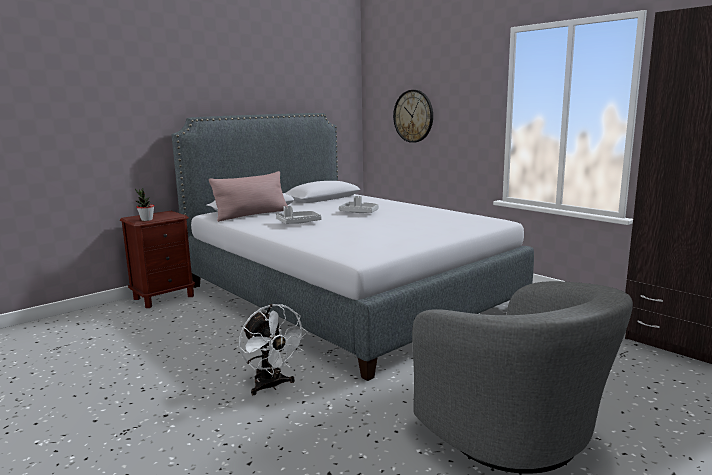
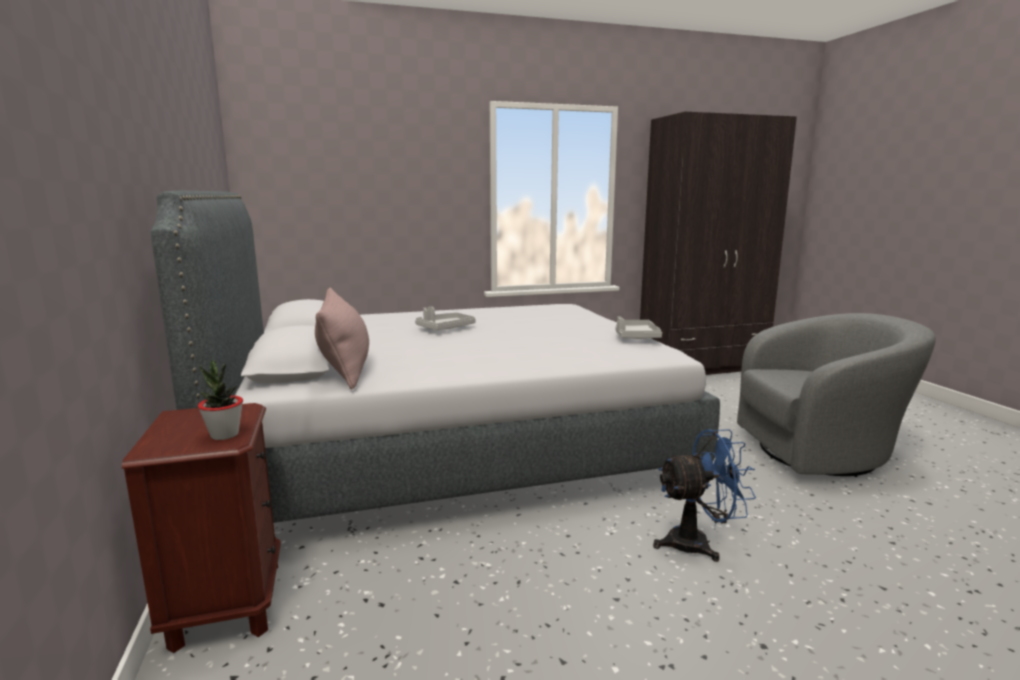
camera: 65 degrees left, 0 degrees up
white fan [239,304,308,395] -> blue fan [653,429,756,562]
grey tray [276,206,322,224] -> grey tray moved to [615,317,662,339]
wall clock [393,90,433,143] -> none

